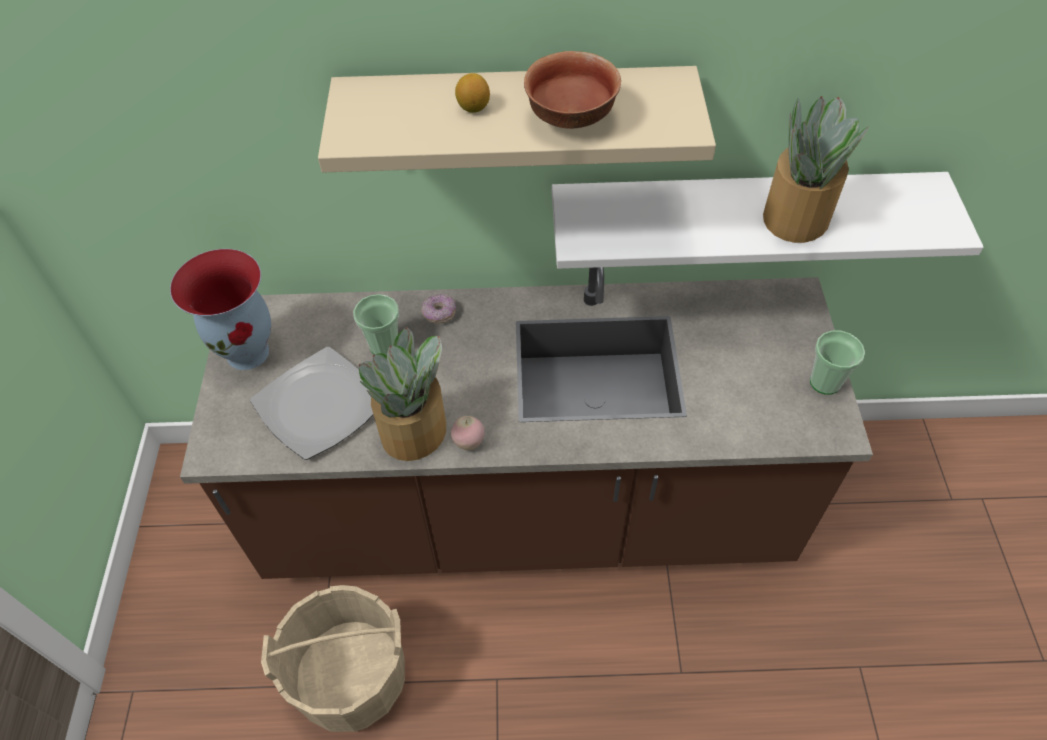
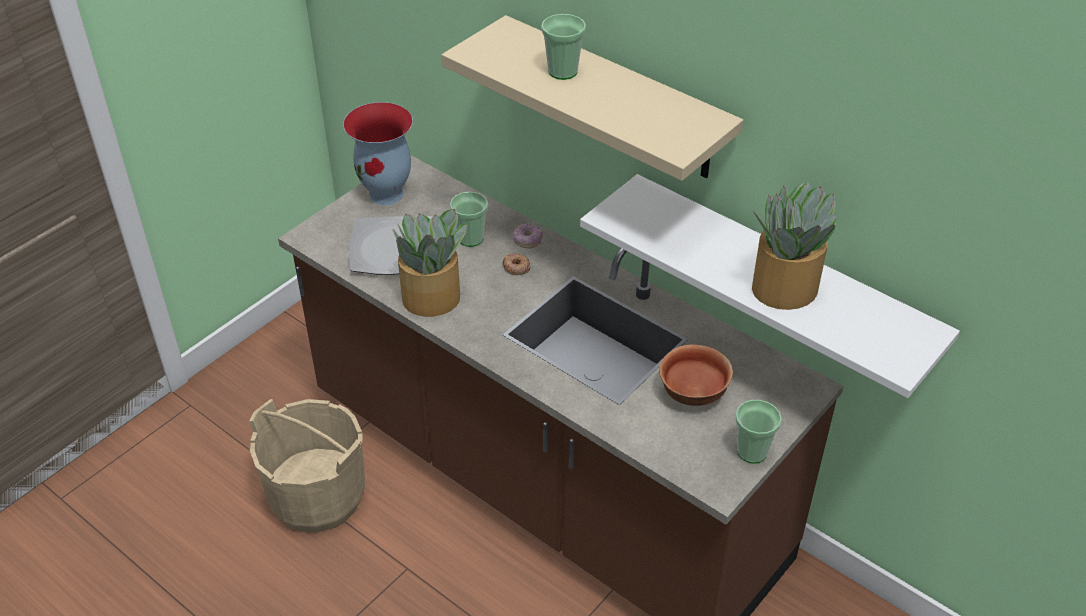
camera: 40 degrees right, 10 degrees down
apple [451,416,485,450] -> none
lemon [455,73,490,113] -> cup [541,14,586,80]
bowl [524,51,621,129] -> bowl moved to [659,344,733,406]
none -> donut [503,253,530,275]

